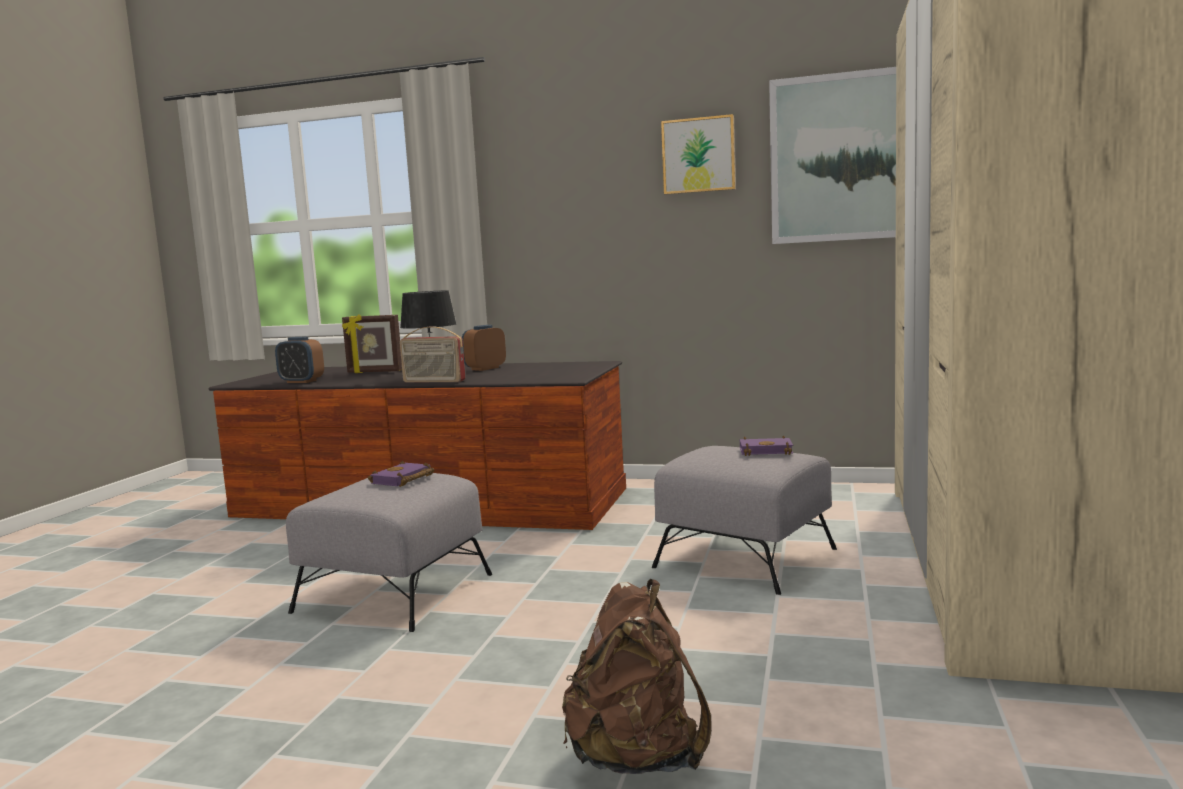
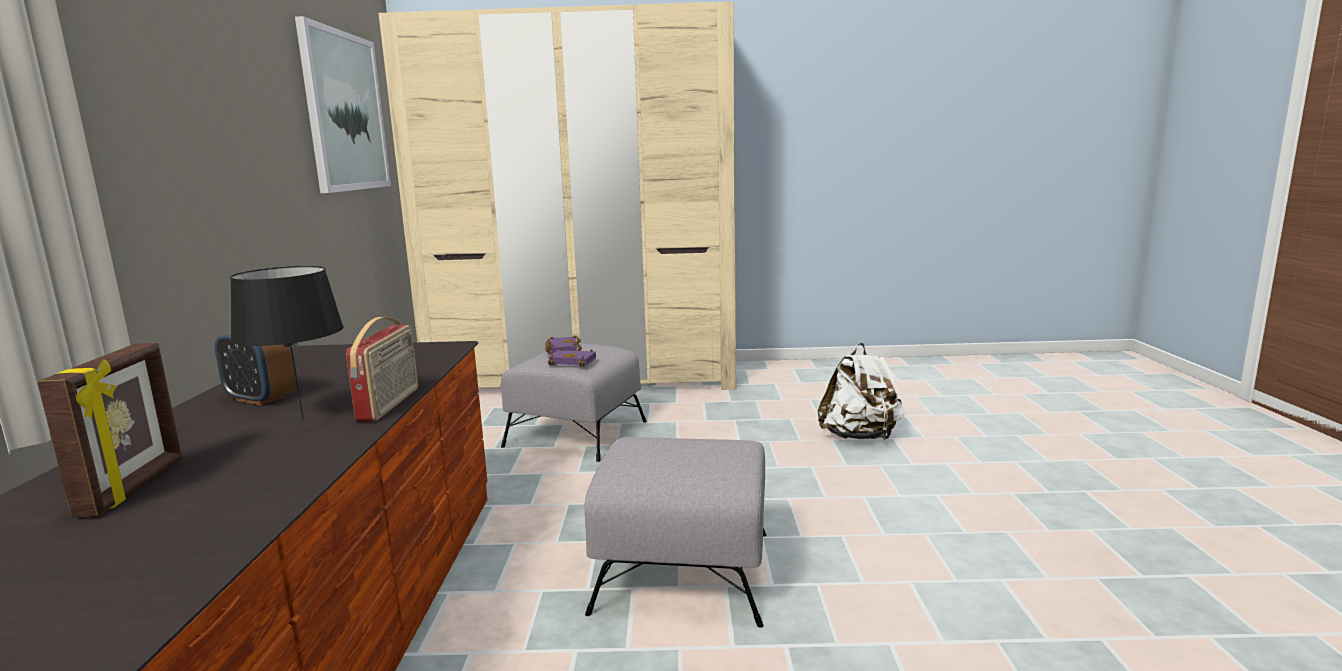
camera: 105 degrees left, 5 degrees up
alarm clock [275,337,324,383] -> none
purple book [368,461,434,487] -> purple book moved to [548,348,596,367]
brown backpack [562,579,711,774] -> white backpack [817,343,904,440]
picture [661,114,736,195] -> none

